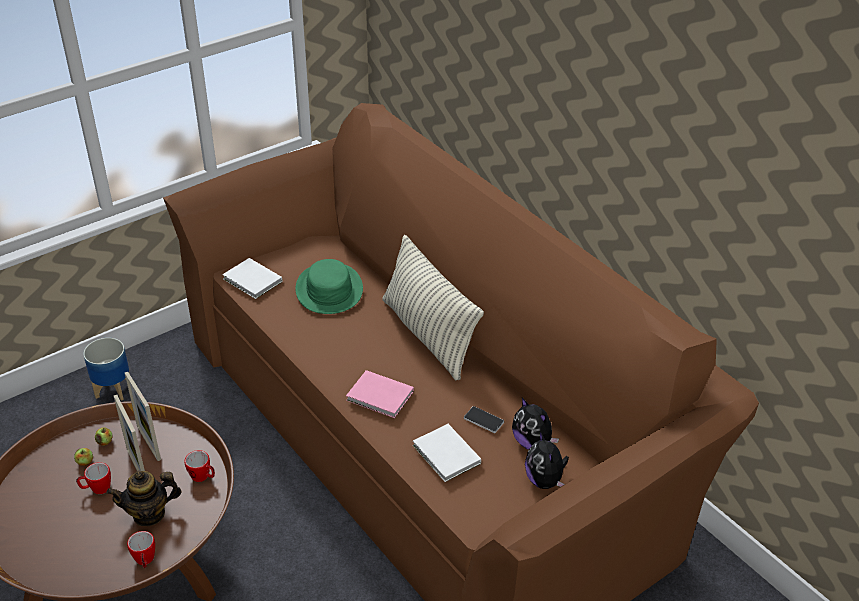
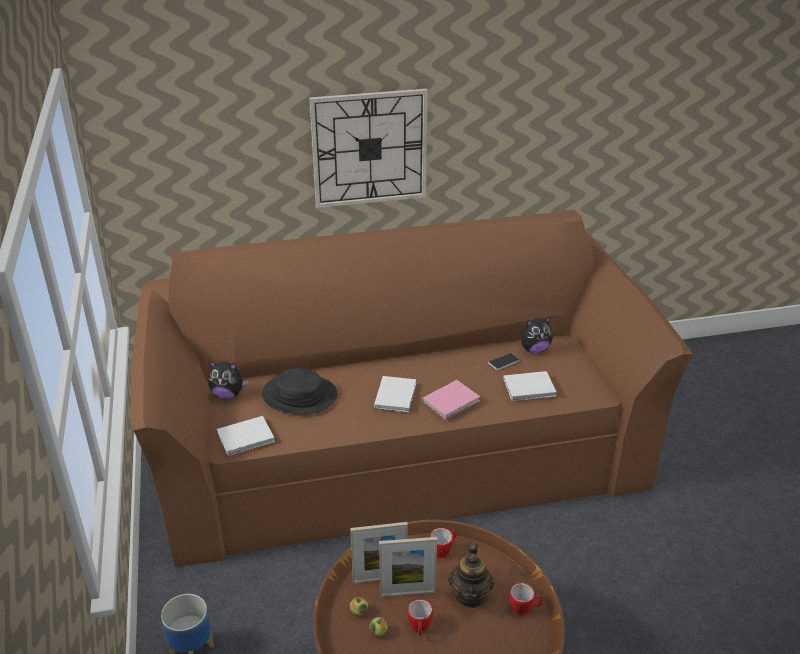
camera: 65 degrees left, 5 degrees down
green hat [295,259,363,314] -> black hat [262,368,337,414]
pillow [383,235,484,380] -> none
plush toy [525,431,569,489] -> plush toy moved to [208,361,248,399]
none -> wall clock [310,89,428,208]
none -> white book [374,376,416,412]

